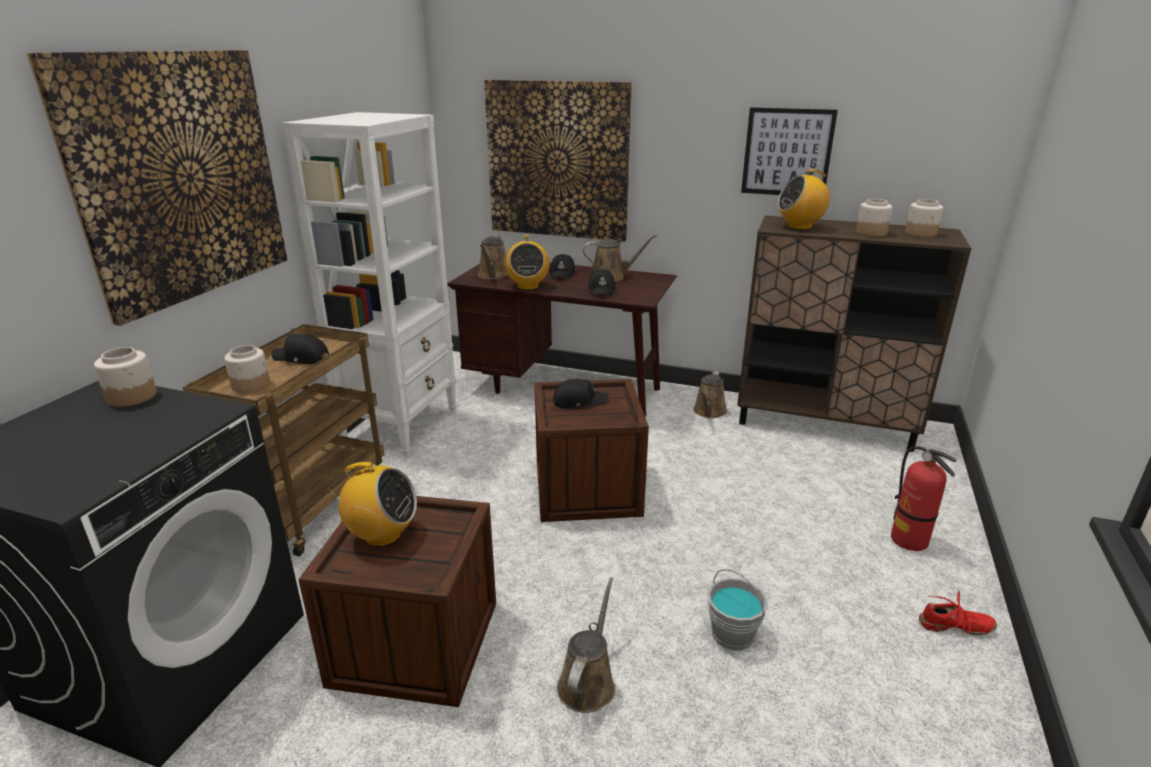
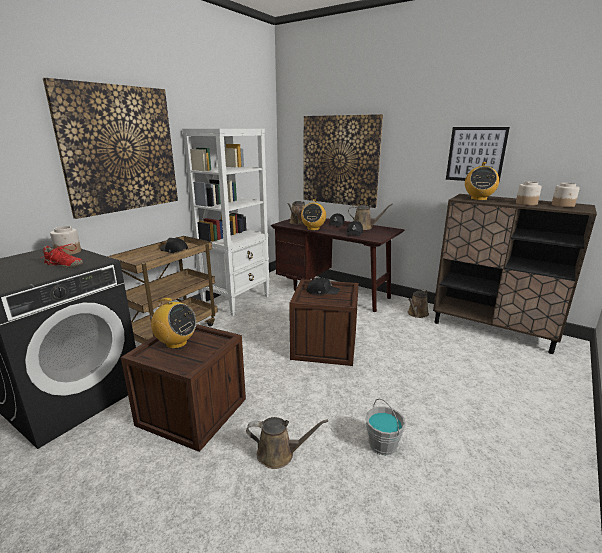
camera: 15 degrees right, 5 degrees down
jar [224,345,270,393] -> none
brown watering can [557,577,615,713] -> brown watering can turned 60 degrees clockwise [246,417,328,469]
radio [777,169,830,230] -> radio turned 75 degrees counterclockwise [465,162,499,201]
fire extinguisher [891,446,956,551] -> none
red shoe [919,591,997,636] -> red shoe moved to [41,244,83,268]

